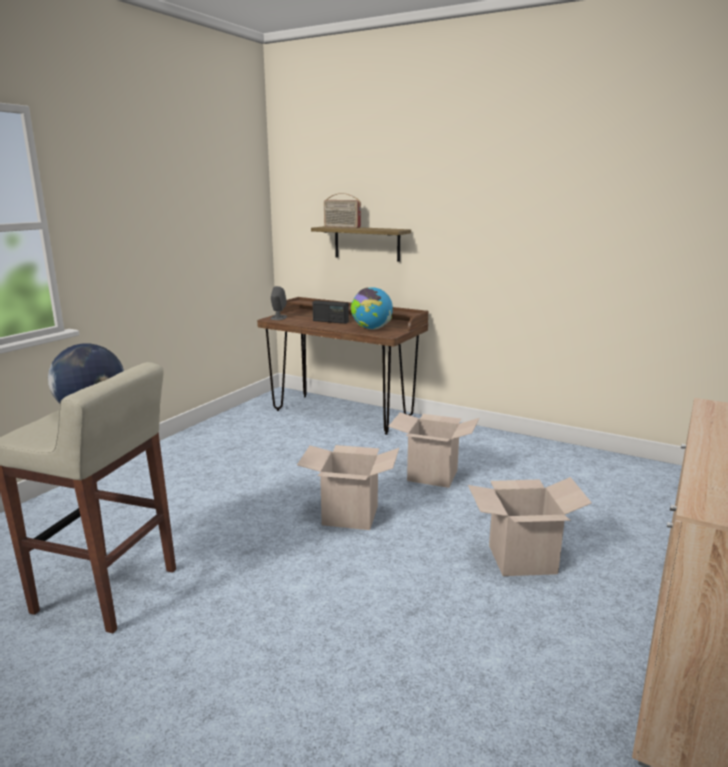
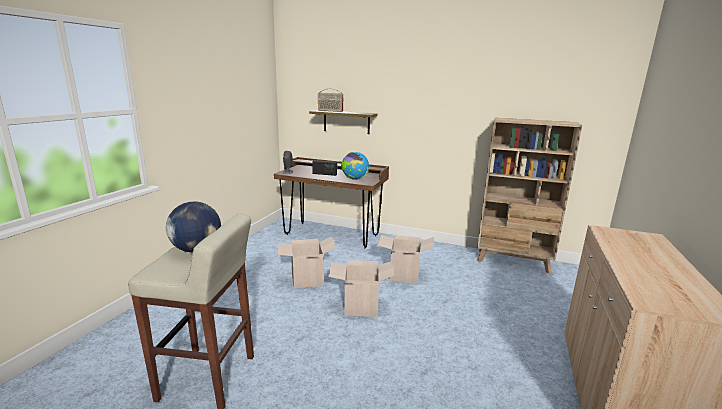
camera: 10 degrees left, 0 degrees up
cardboard box [468,477,592,576] -> cardboard box moved to [277,236,336,289]
none -> beige bookcase [477,118,582,274]

